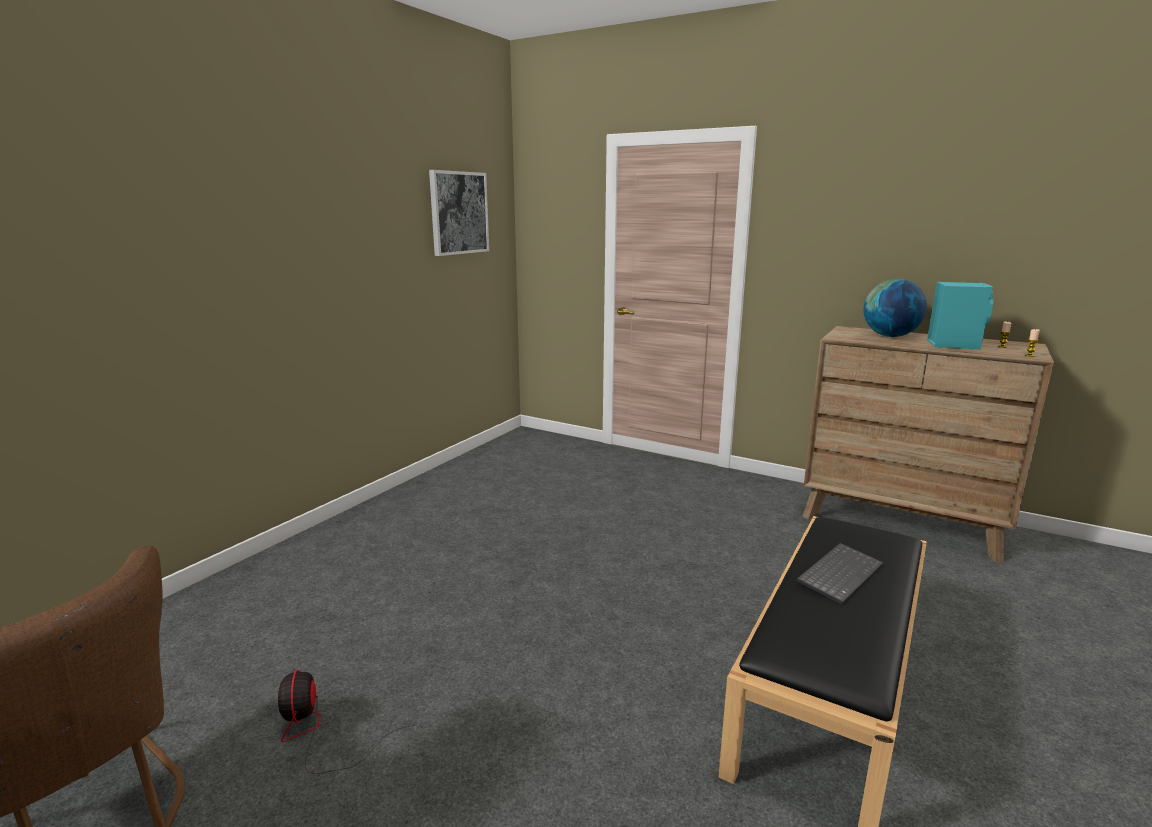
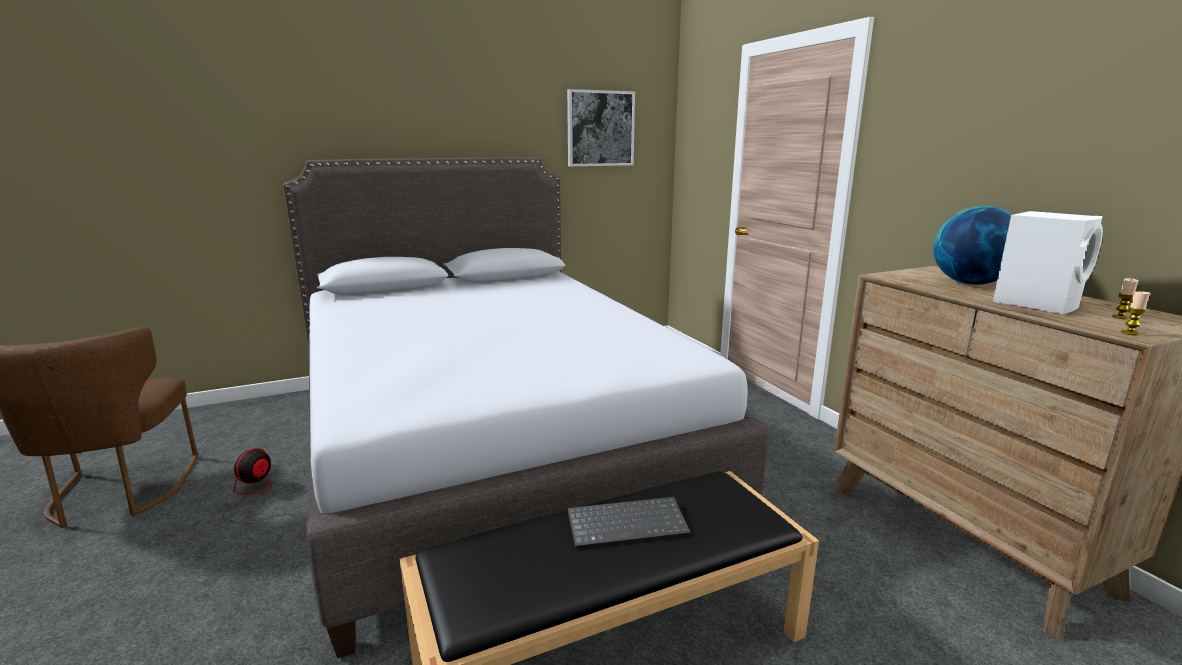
camera: 35 degrees right, 0 degrees up
turquoise speaker [927,282,993,350] -> white speaker [993,211,1103,314]
none -> grey bed [283,157,768,658]

